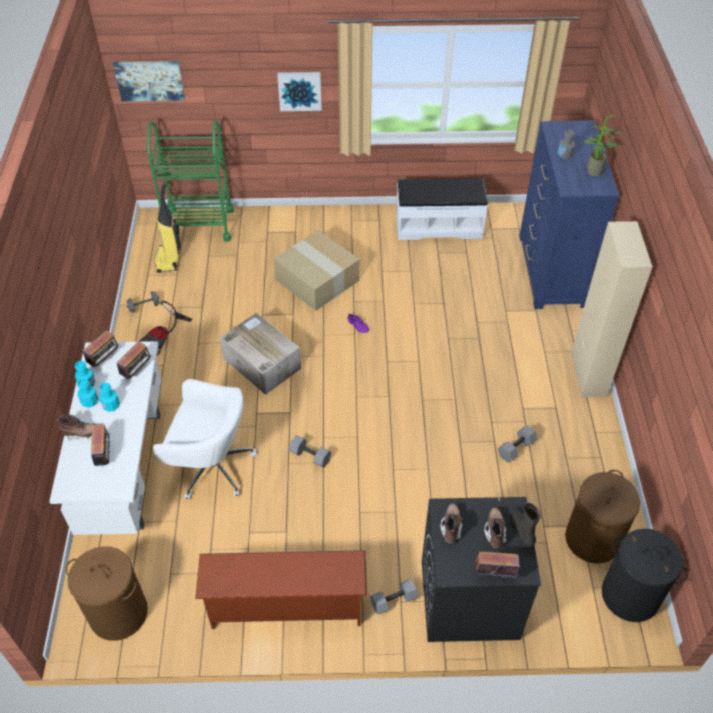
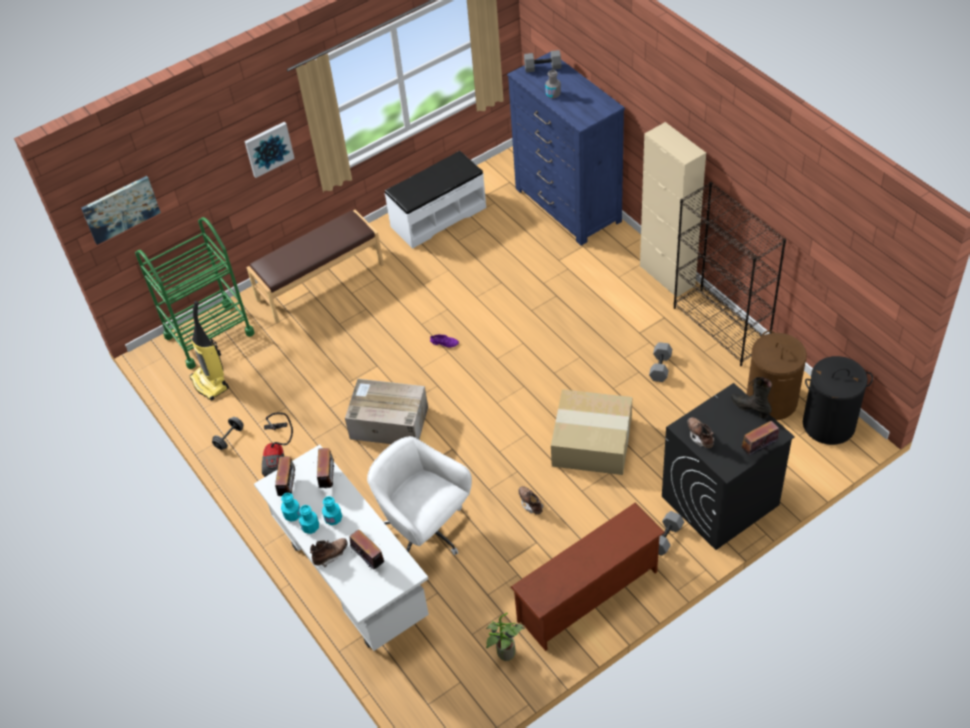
camera: 30 degrees left, 0 degrees up
brown laundry basket [65,546,148,641] -> none
white office chair [153,379,257,500] -> white office chair turned 120 degrees counterclockwise [367,436,472,555]
cardboard box [273,230,360,311] -> cardboard box moved to [551,389,632,475]
grey dumbbell [289,435,331,468] -> grey dumbbell moved to [524,50,561,72]
brown boot [484,508,507,548] -> brown boot moved to [518,486,543,515]
potted plant [582,115,621,176] -> potted plant moved to [486,613,525,661]
none -> brown bench [247,210,384,324]
none -> black bookcase [674,182,786,366]

